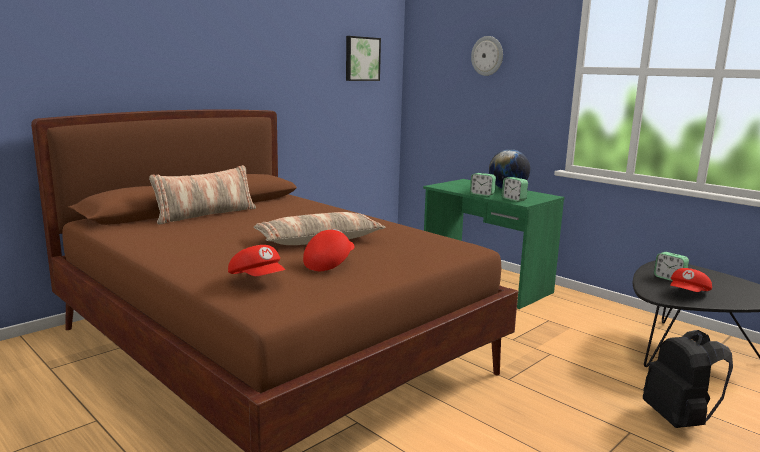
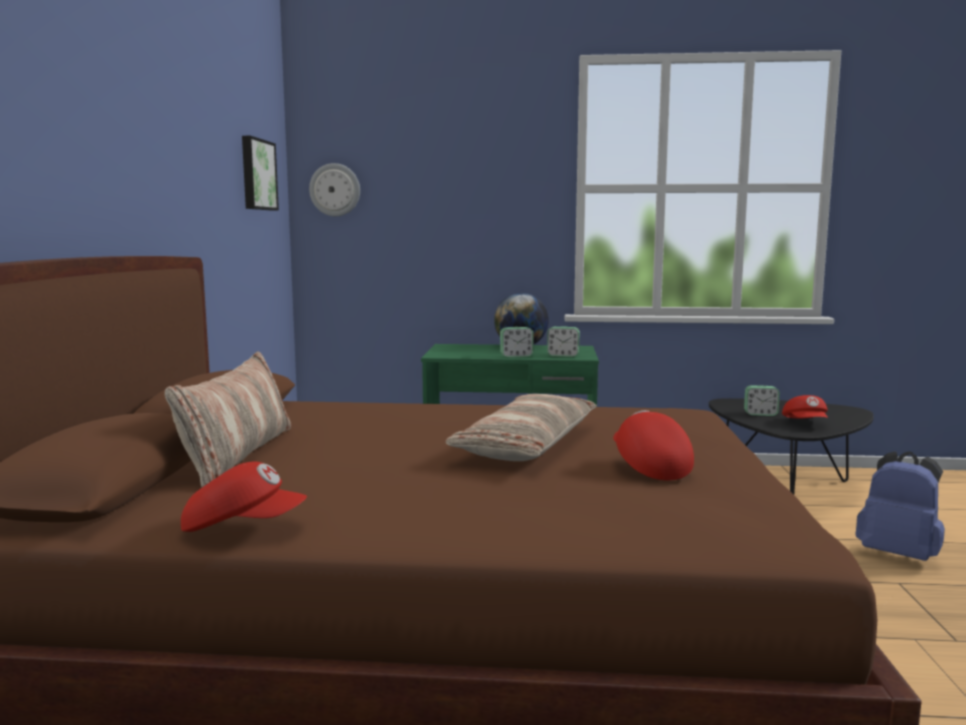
camera: 40 degrees left, 5 degrees down
red cap [228,245,286,276] -> red cap moved to [181,462,307,532]
wall clock [471,36,503,76] -> wall clock moved to [309,163,360,216]
black backpack [643,330,733,428] -> blue backpack [855,451,945,561]

